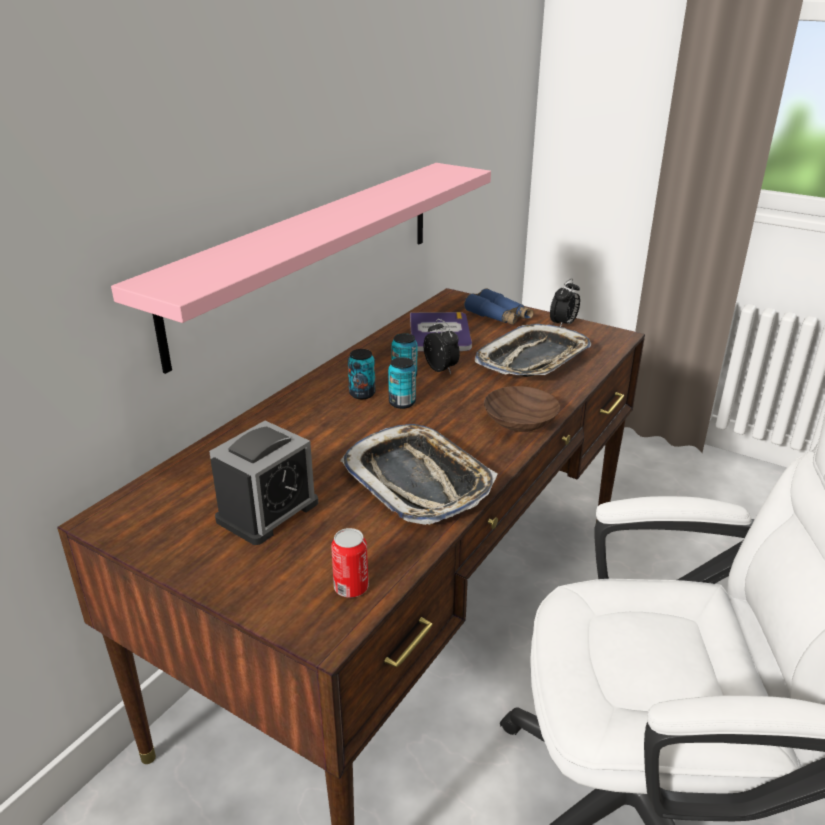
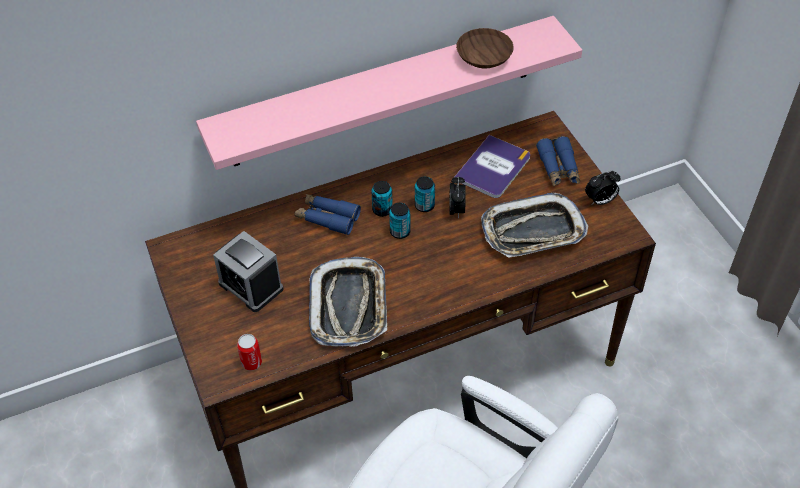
camera: 35 degrees right, 20 degrees up
alarm clock [209,421,318,545] -> alarm clock turned 60 degrees clockwise [213,231,283,312]
brown bowl [484,386,560,432] -> brown bowl moved to [456,28,514,69]
none -> blue binoculars [295,194,361,235]

